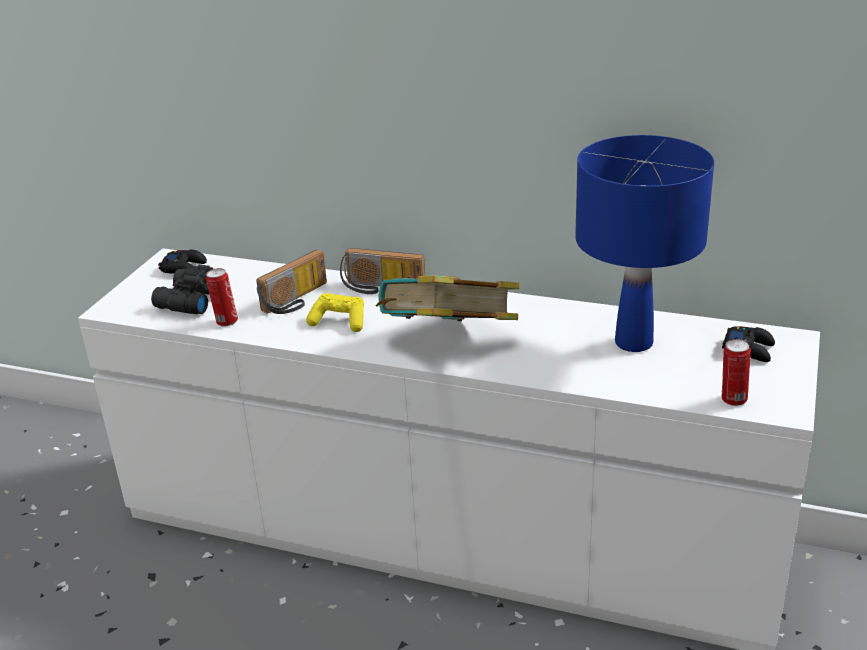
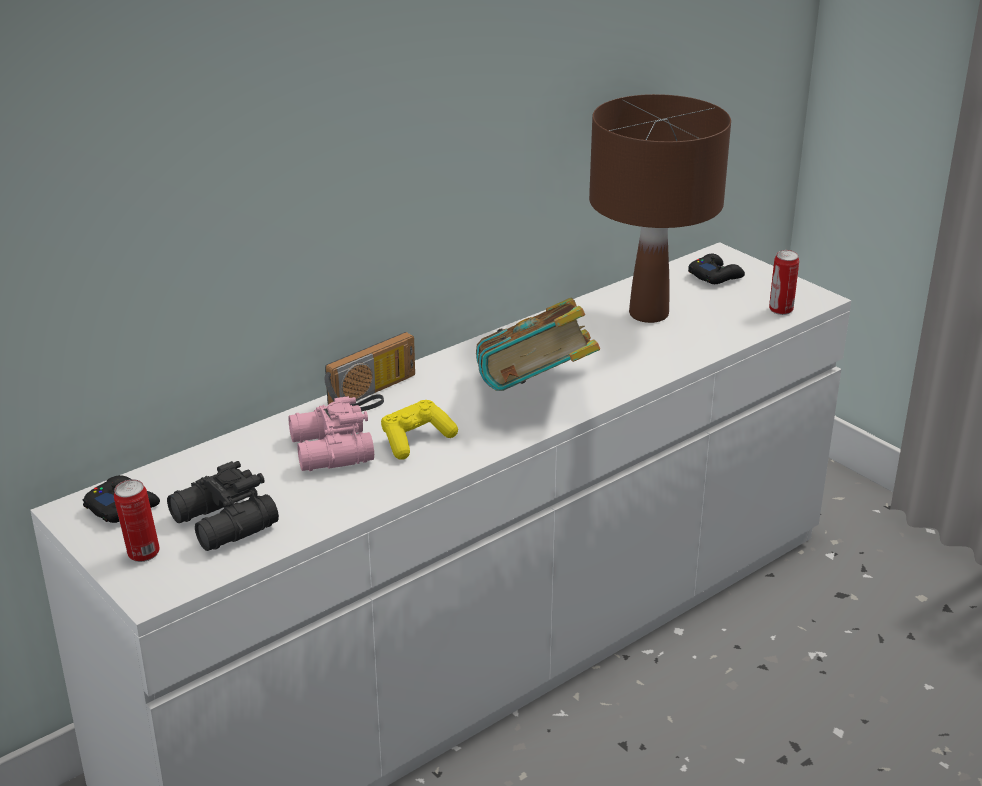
camera: 60 degrees left, 0 degrees up
can [206,268,238,327] -> can moved to [114,479,160,562]
radio [256,250,327,314] -> pink binoculars [288,396,374,471]
blue table lamp [575,135,714,352] -> brown table lamp [589,94,731,323]

